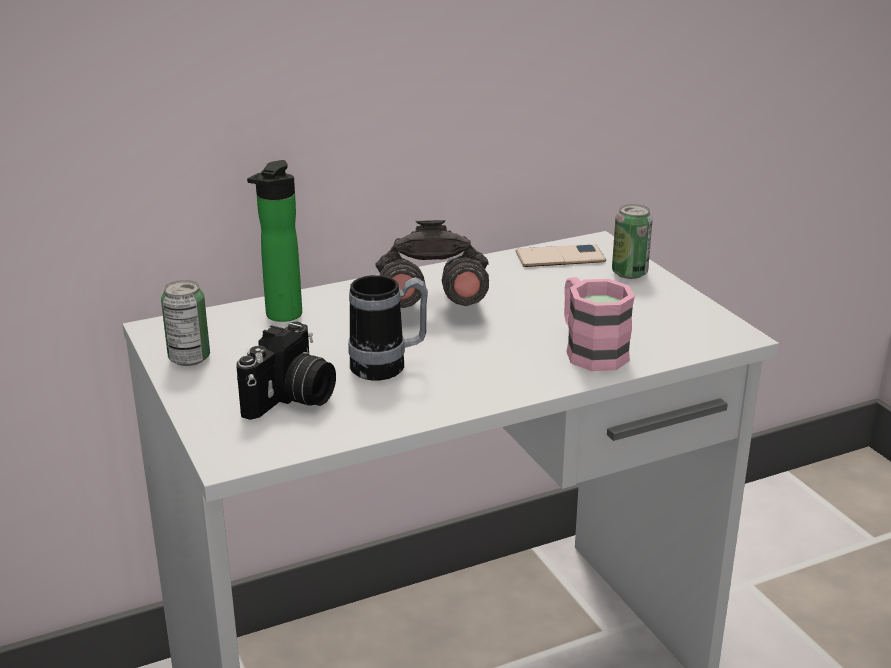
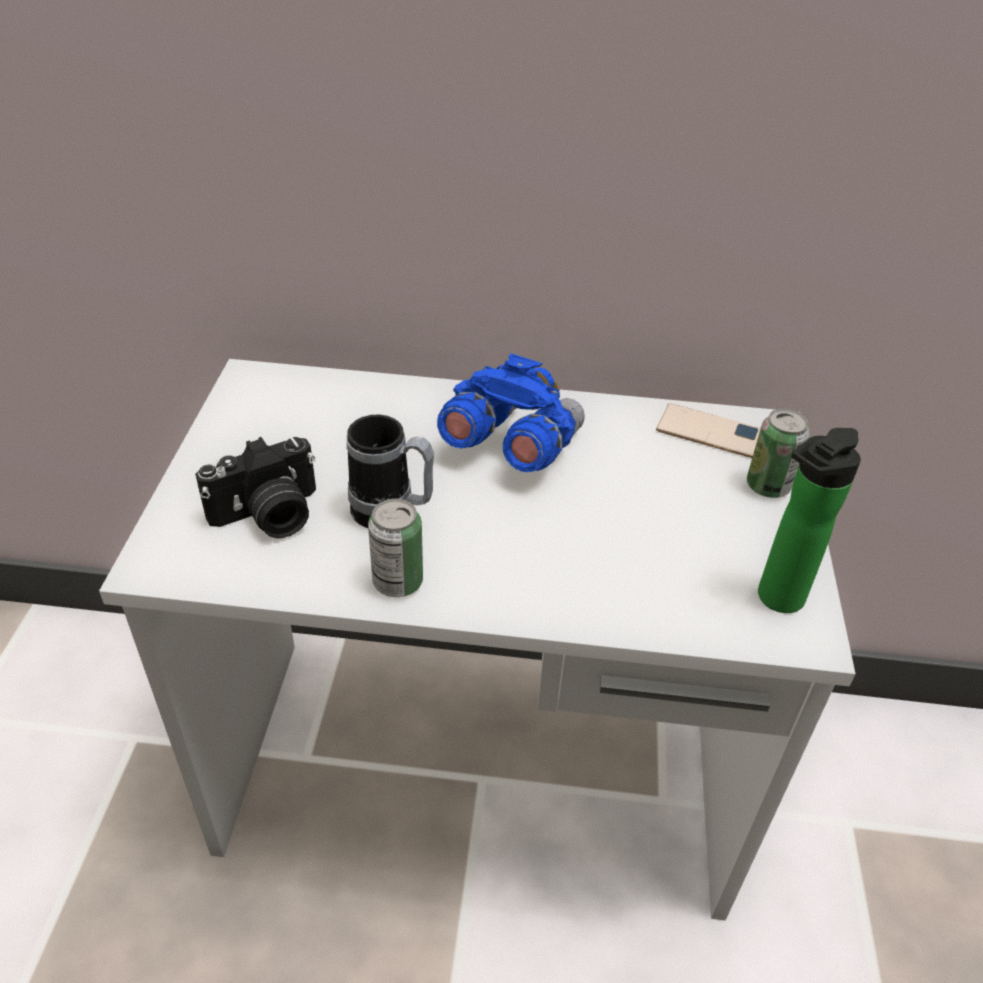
camera: 30 degrees right, 15 degrees up
can [161,280,210,366] -> can moved to [368,498,423,597]
bottle [247,160,302,322] -> bottle moved to [758,428,861,613]
grey binoculars [376,220,489,308] -> blue binoculars [437,353,585,472]
pink mug [564,277,635,371] -> none

